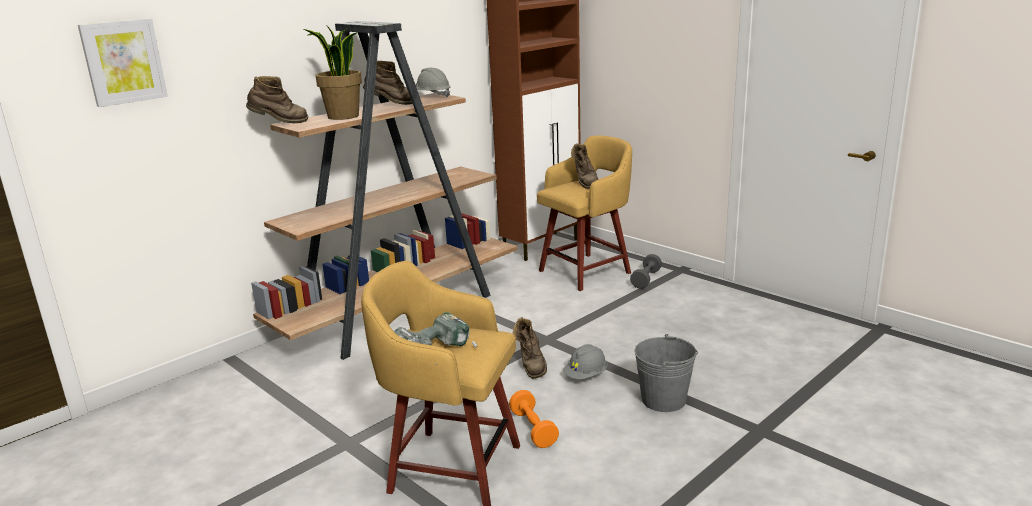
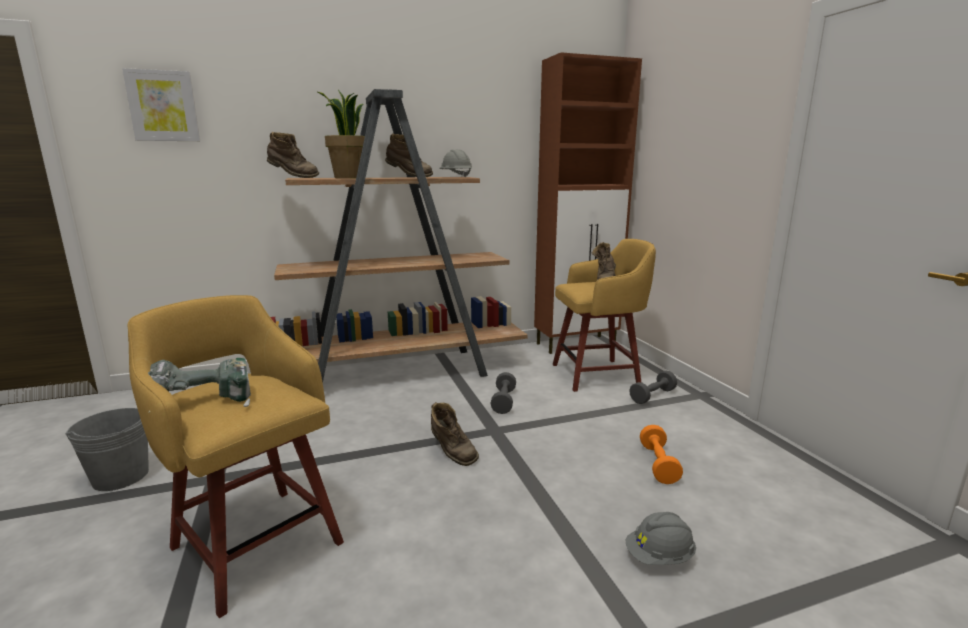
camera: 25 degrees right, 5 degrees down
orange dumbbell [509,390,559,448] -> orange dumbbell moved to [640,425,683,484]
brown boot [513,317,547,379] -> brown boot turned 60 degrees counterclockwise [431,402,479,466]
grey hard hat [563,344,608,379] -> grey hard hat moved to [626,512,696,565]
grey bucket [635,334,698,412] -> grey bucket moved to [65,408,149,491]
none -> grey dumbbell [490,372,516,414]

